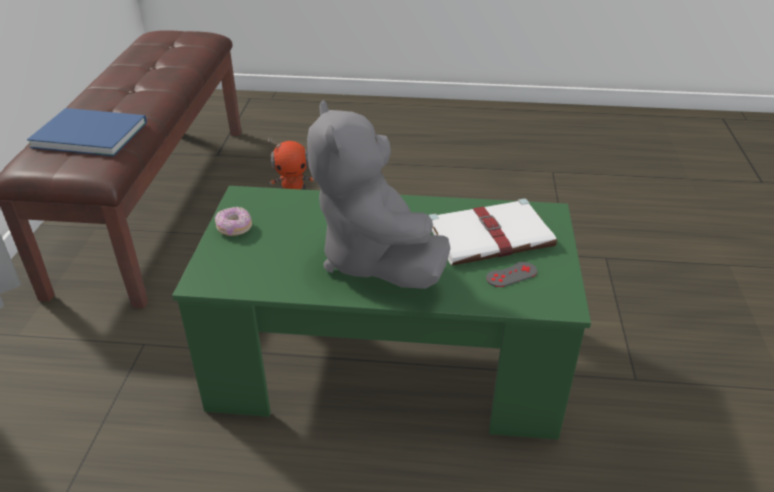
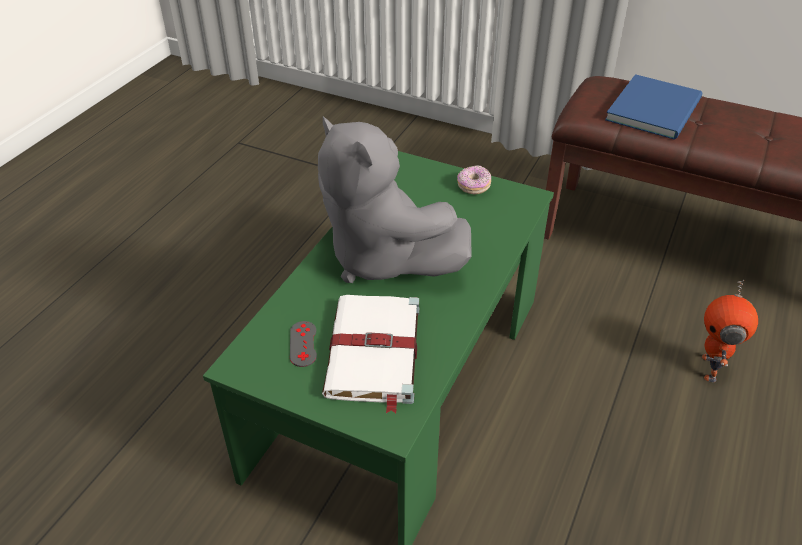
camera: 110 degrees right, 5 degrees up
grey plush toy [307,100,450,289] -> grey plush toy turned 135 degrees counterclockwise [318,116,472,283]

